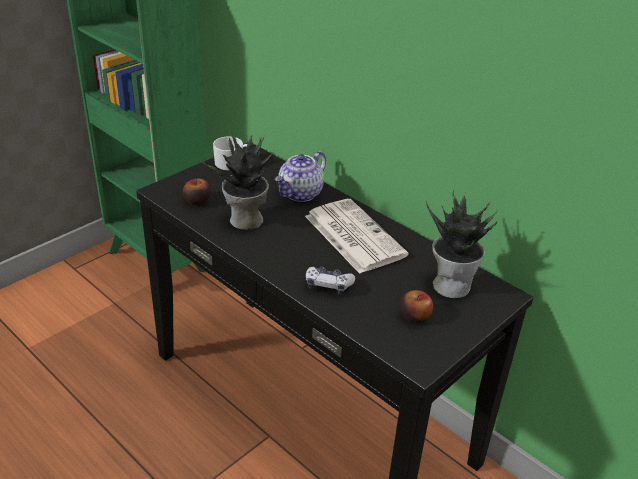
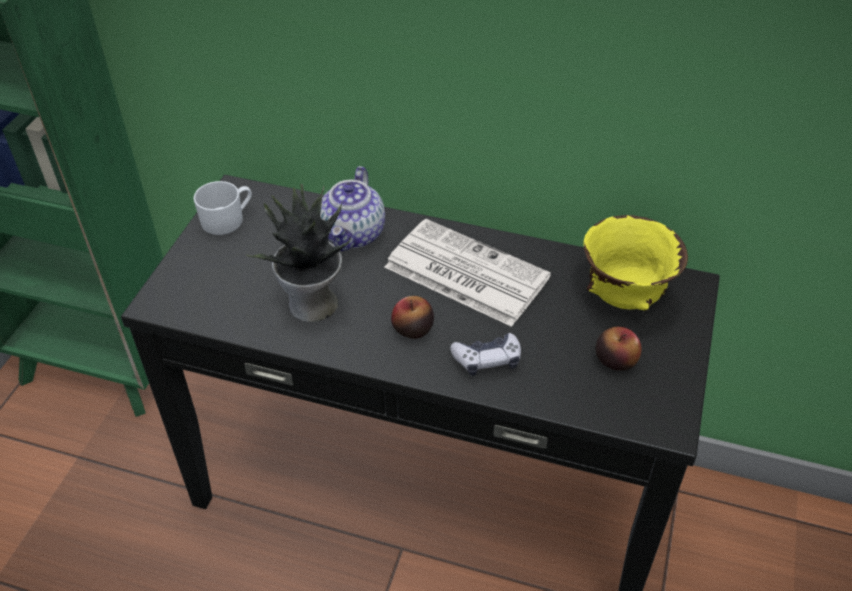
camera: 25 degrees left, 10 degrees up
apple [183,179,211,205] -> apple moved to [391,296,434,339]
potted plant [426,191,498,298] -> yellow bowl [583,215,688,310]

